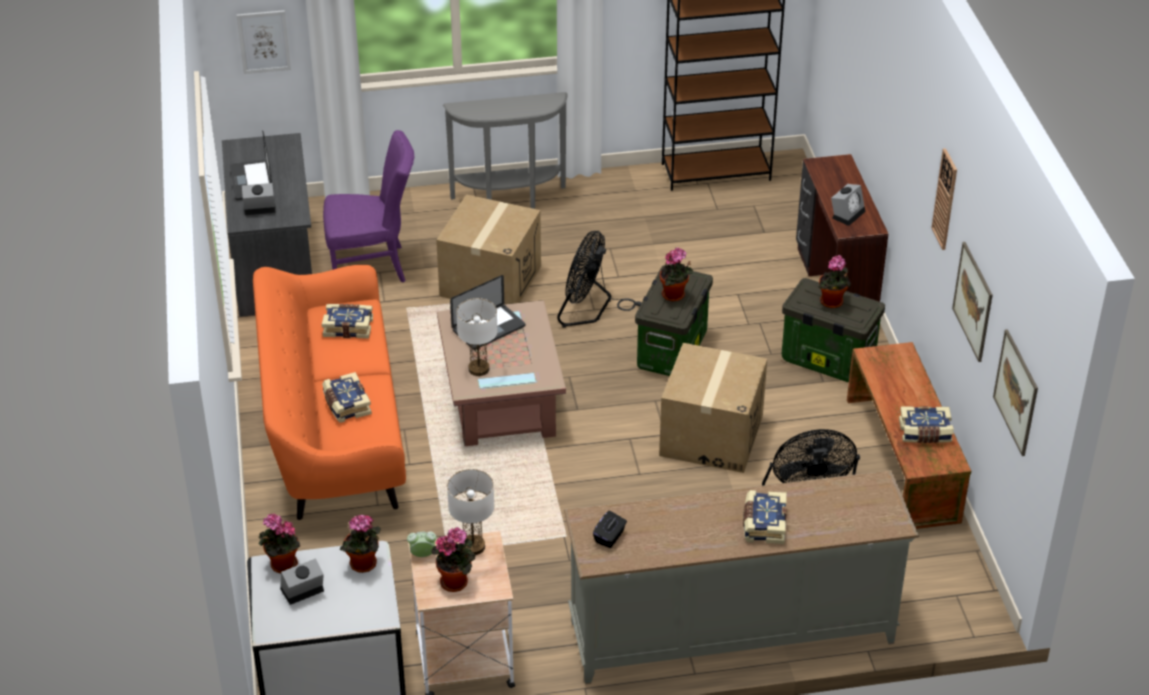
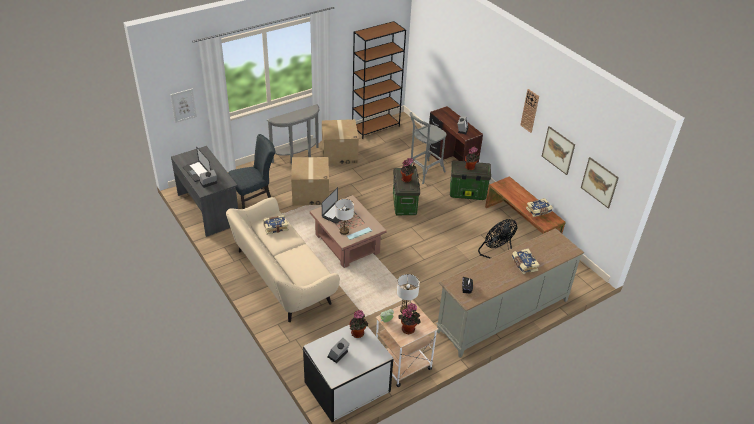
camera: 25 degrees left, 0 degrees up
orange sofa [253,265,406,520] -> beige sofa [226,197,340,322]
potted plant [258,513,300,573] -> none
book [322,372,372,423] -> none
purple chair [323,130,414,283] -> grey chair [228,134,276,209]
black fan [557,231,642,328] -> none
cardboard box [659,343,767,473] -> cardboard box moved to [322,119,359,165]
none -> grey stool [410,112,446,184]

